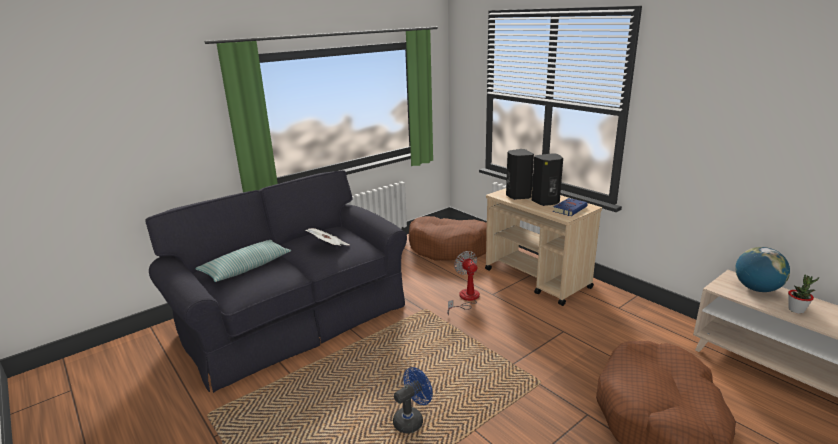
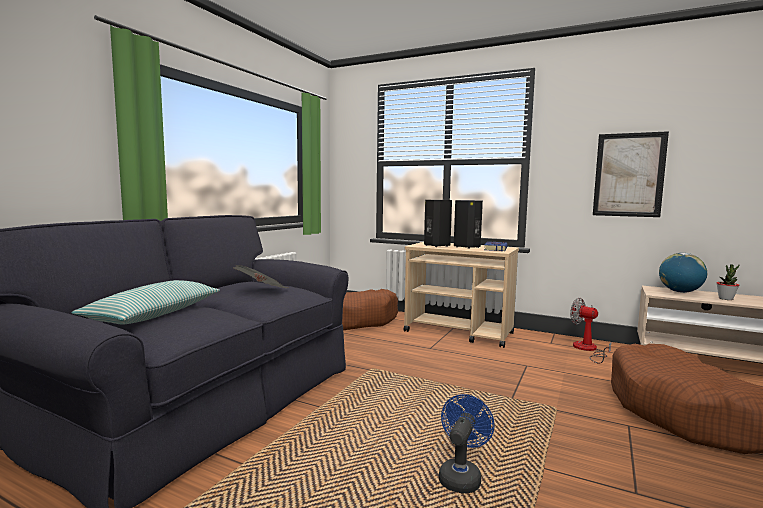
camera: 25 degrees left, 15 degrees down
fan [447,251,480,315] -> fan moved to [570,298,611,364]
none -> picture [593,131,669,217]

